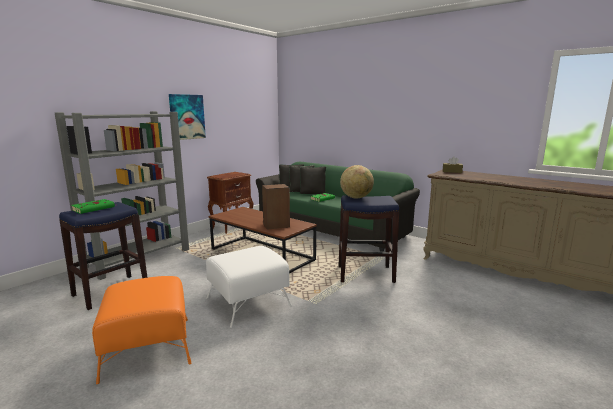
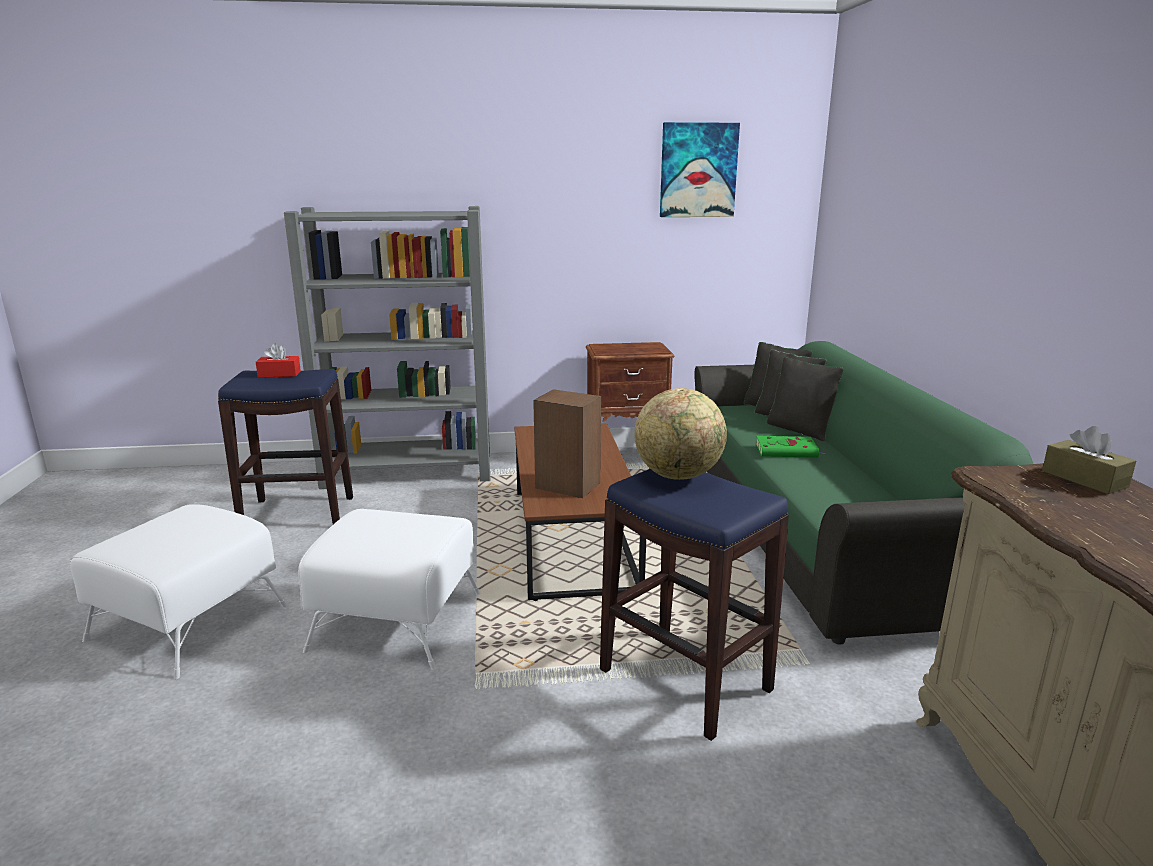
camera: 45 degrees right, 5 degrees up
green book [71,199,115,214] -> red tissue box [256,344,301,378]
orange ottoman [92,276,191,384] -> white ottoman [70,504,288,679]
picture [169,94,206,140] -> picture moved to [660,122,740,217]

